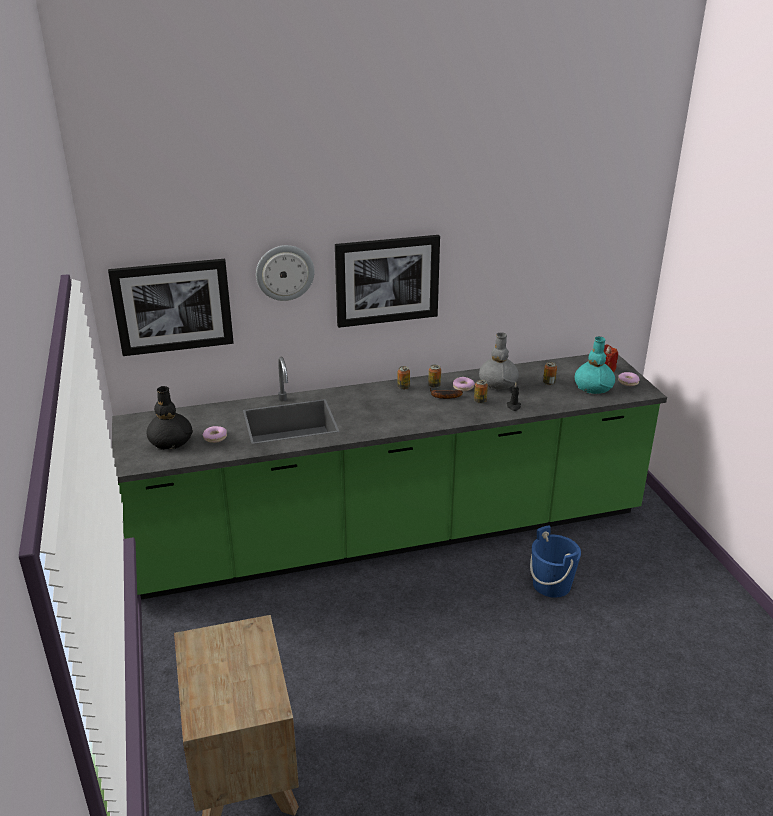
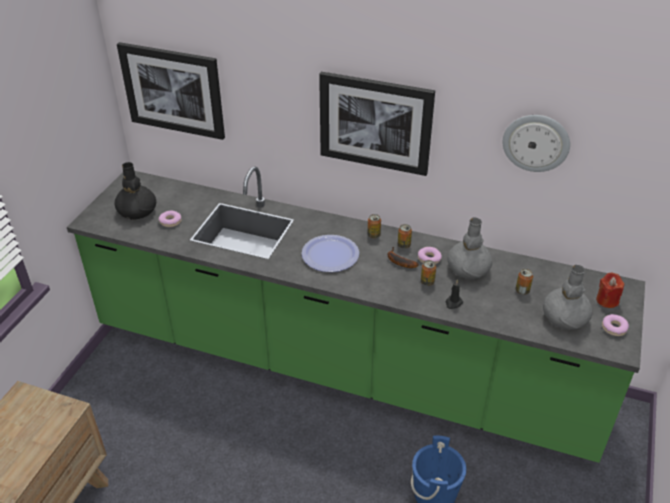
camera: 35 degrees right, 10 degrees up
wall clock [256,245,315,301] -> wall clock moved to [503,115,570,172]
turquoise vase [575,337,615,394] -> grey vase [543,265,593,330]
none -> plate [301,235,359,272]

